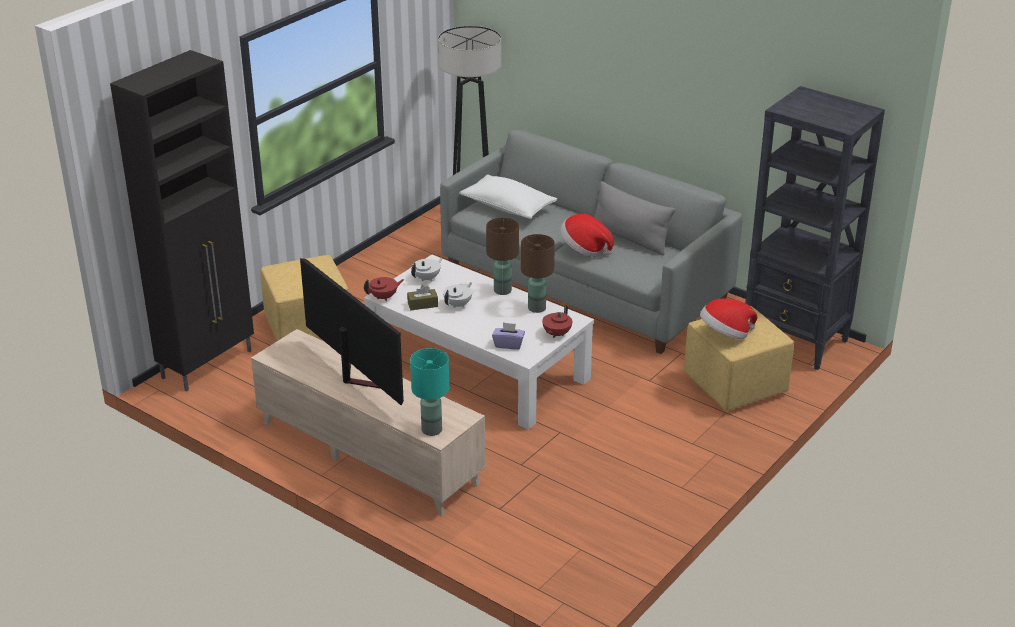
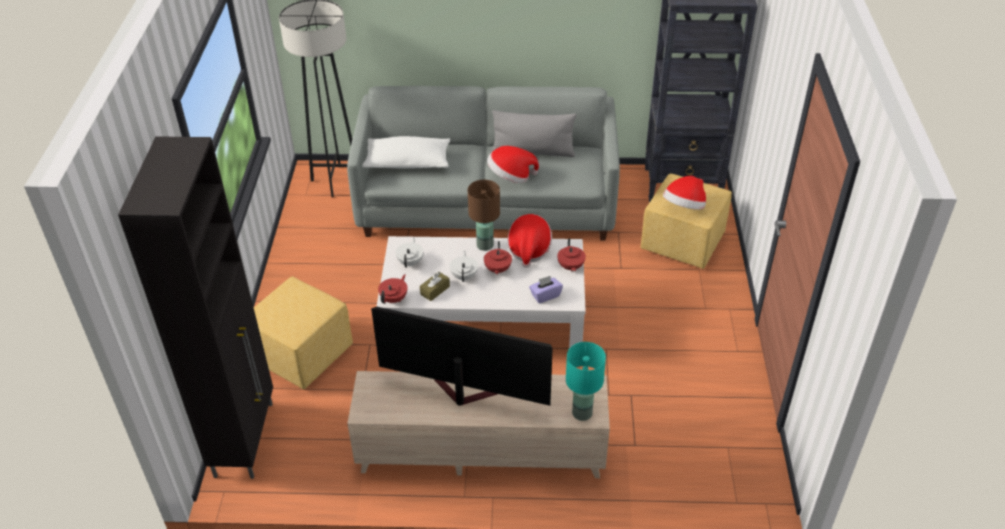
camera: 35 degrees left, 10 degrees up
brown table lamp [521,234,555,313] -> hat [508,214,552,268]
none -> red teapot [484,241,512,275]

